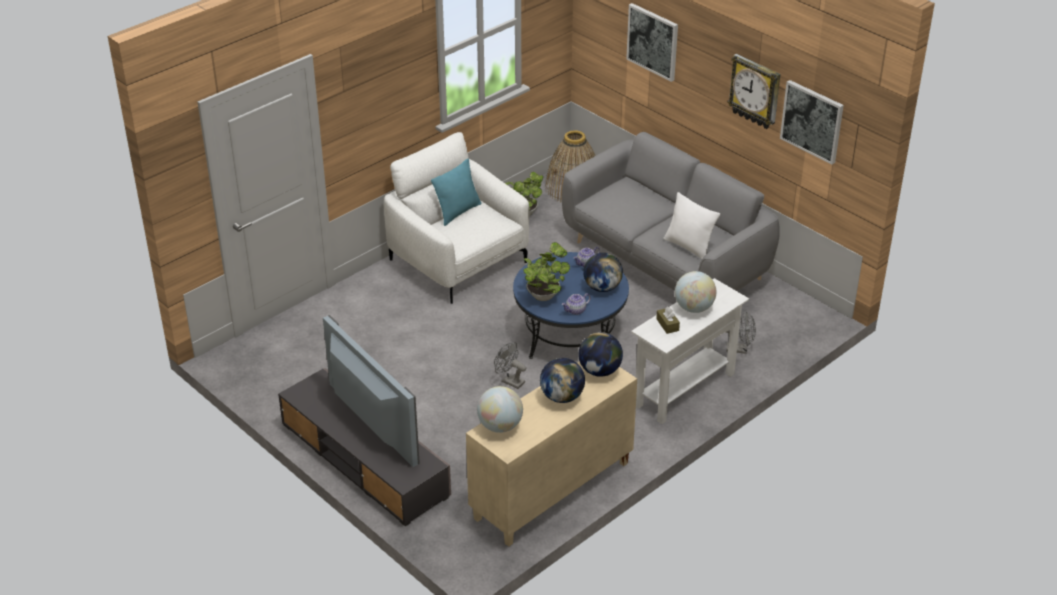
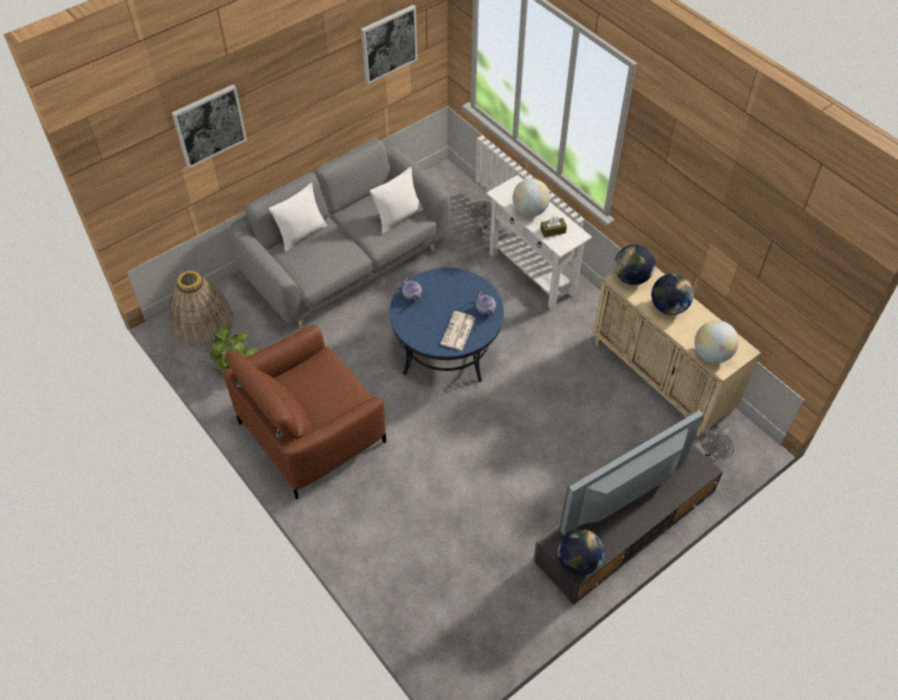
camera: 85 degrees left, 15 degrees up
white armchair [384,132,529,304] -> brown armchair [224,325,386,499]
turquoise pillow [431,159,482,226] -> none
grey fan [494,342,526,389] -> grey fan moved to [699,428,734,463]
potted plant [523,242,570,301] -> newspaper [440,311,475,350]
globe [583,253,623,292] -> globe moved to [558,529,604,575]
wall clock [727,54,781,129] -> none
none -> white pillow [269,183,327,251]

